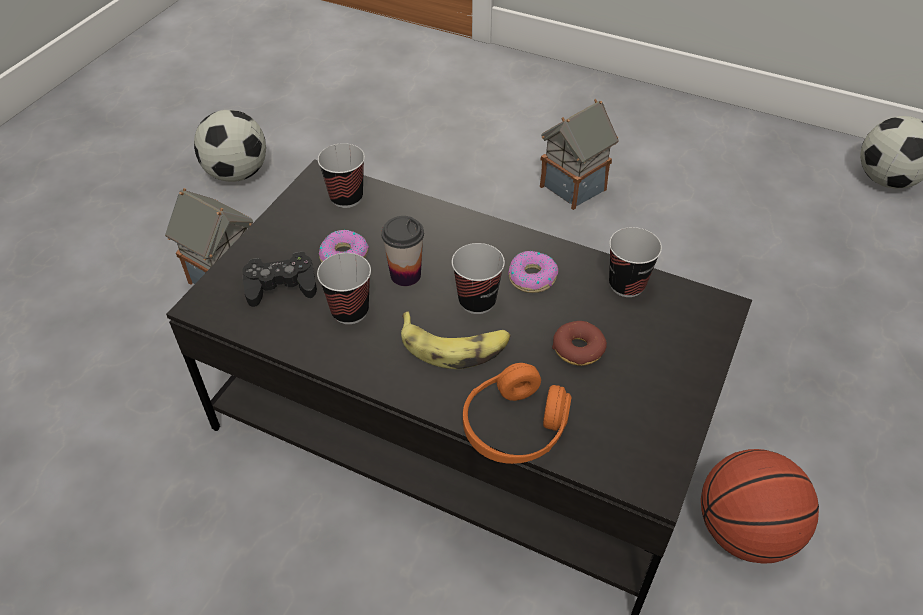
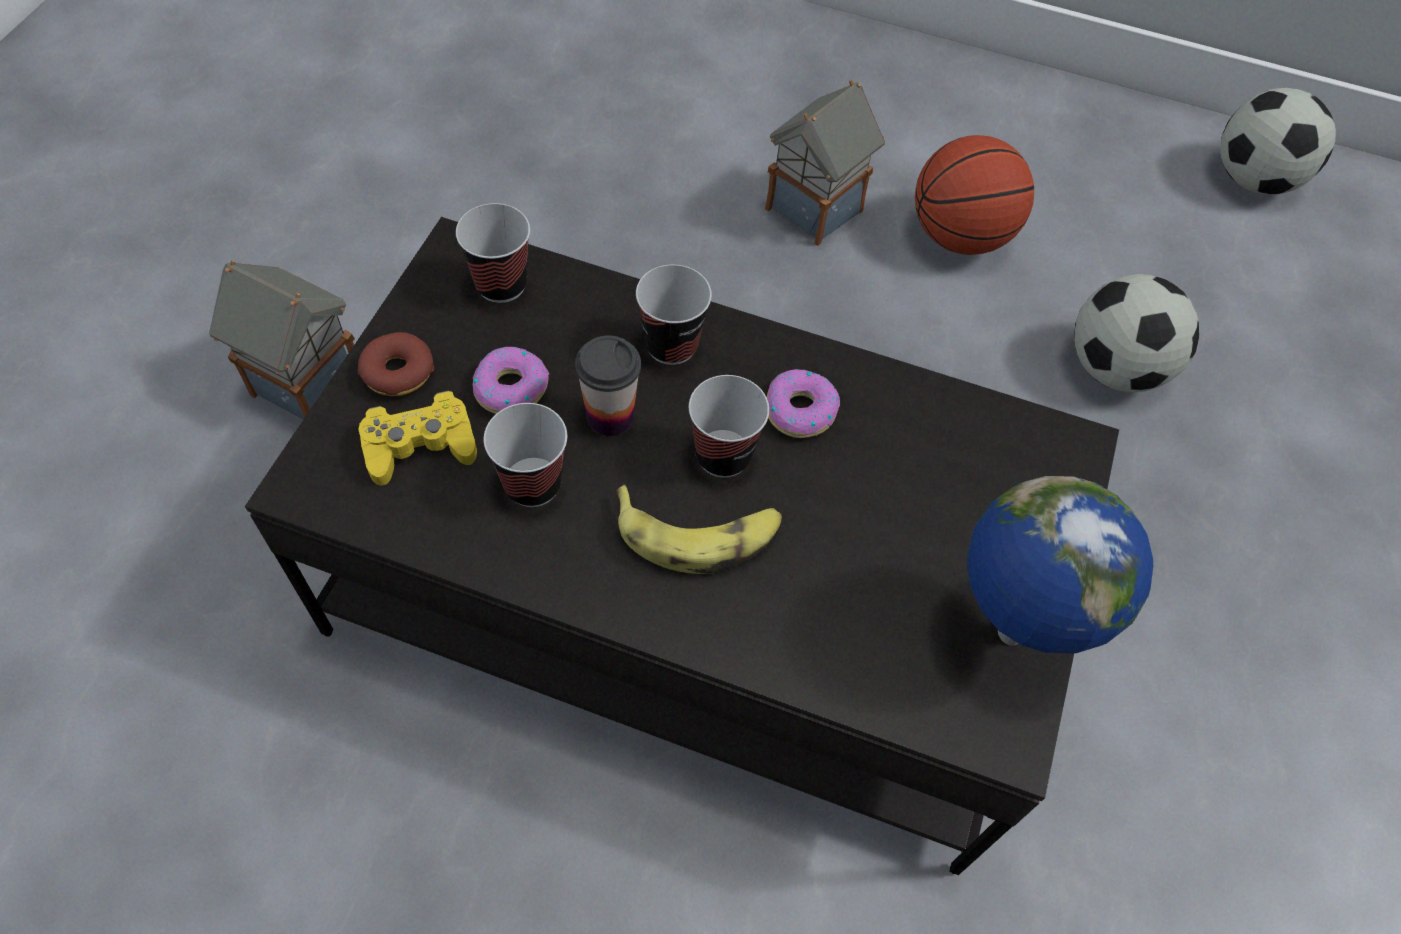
camera: 10 degrees left, 10 degrees up
football [194,110,266,182] -> football moved to [1074,274,1199,392]
black game controller [242,251,317,307] -> yellow game controller [359,390,477,486]
orange headphones [463,363,572,464] -> none
donut [552,321,607,366] -> donut moved to [357,332,434,396]
cup [609,227,662,297] -> cup moved to [636,265,712,365]
basketball [701,449,819,564] -> basketball moved to [915,135,1034,255]
none -> globe [967,476,1153,653]

